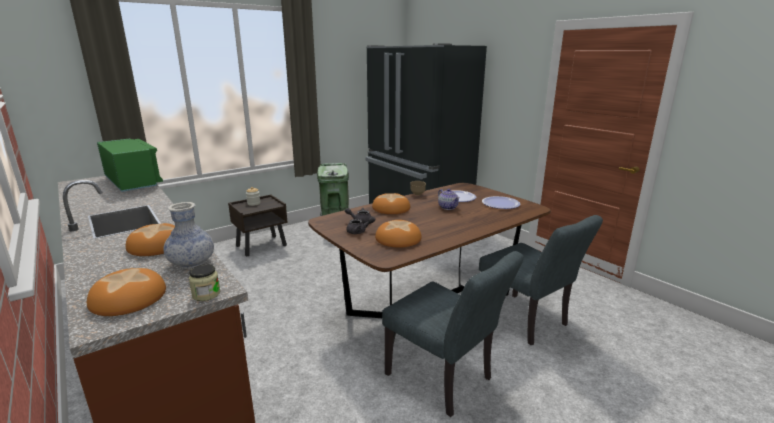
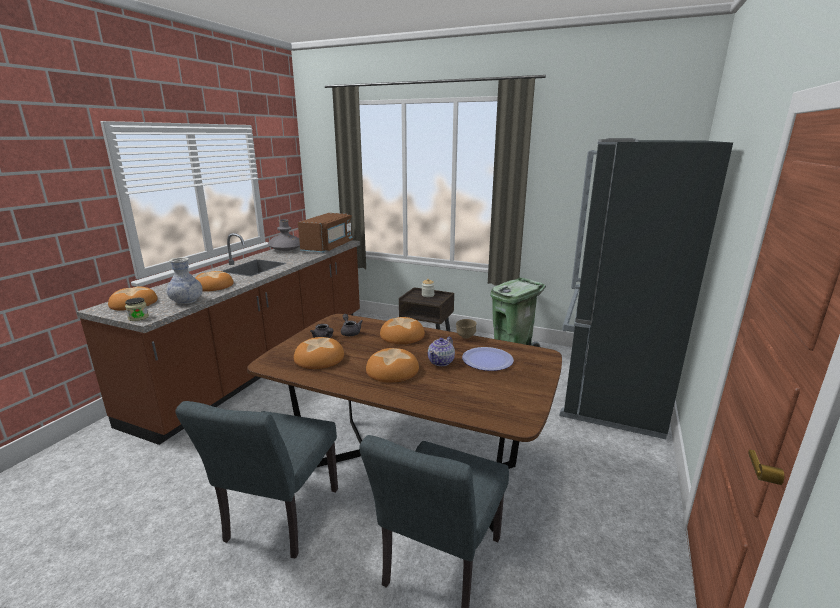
camera: 60 degrees right, 0 degrees up
green microwave [97,139,163,192] -> brown microwave [298,213,353,253]
plate [482,196,520,209] -> none
none -> grey vase [268,219,300,251]
none -> bread [366,348,419,383]

